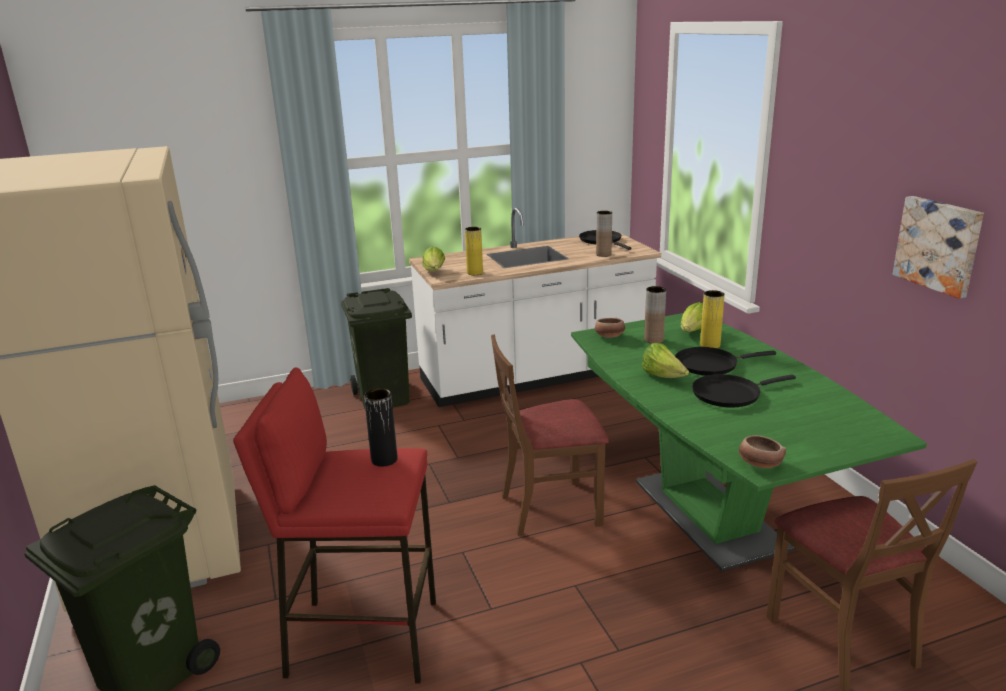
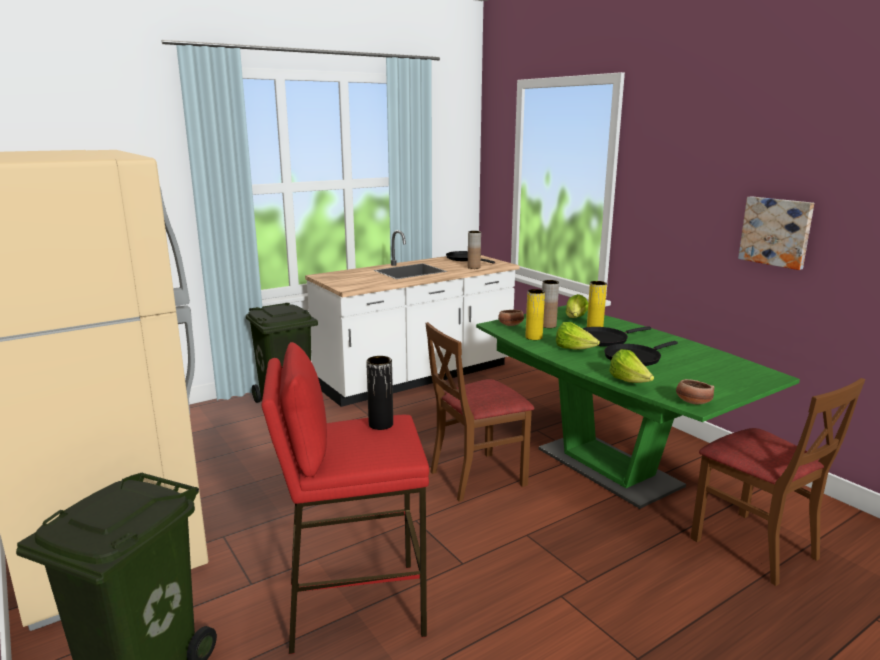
camera: 15 degrees left, 5 degrees down
lettuce [422,247,445,272] -> lettuce moved to [609,349,654,383]
yellow vase [465,227,483,275] -> yellow vase moved to [525,289,545,340]

